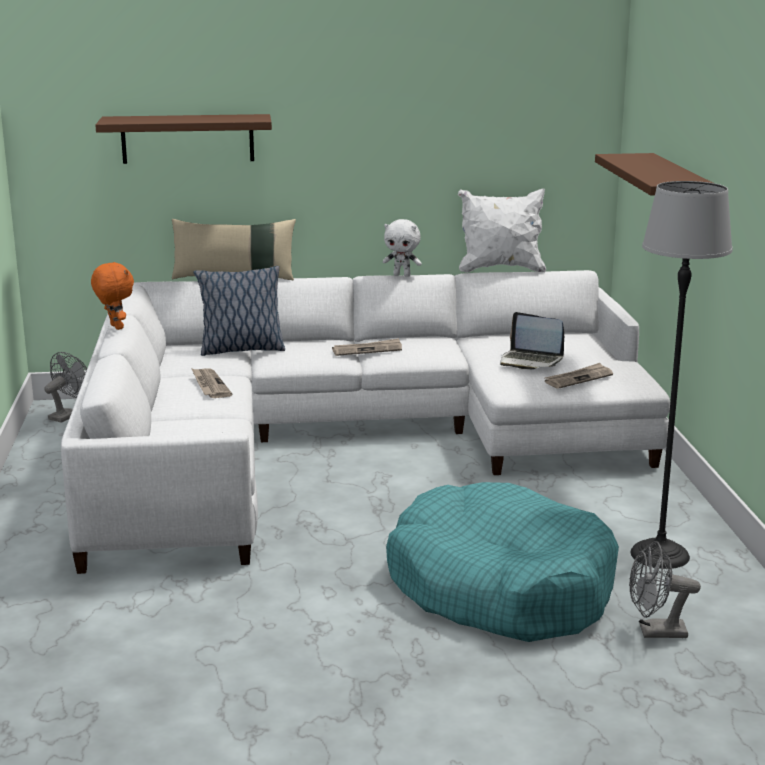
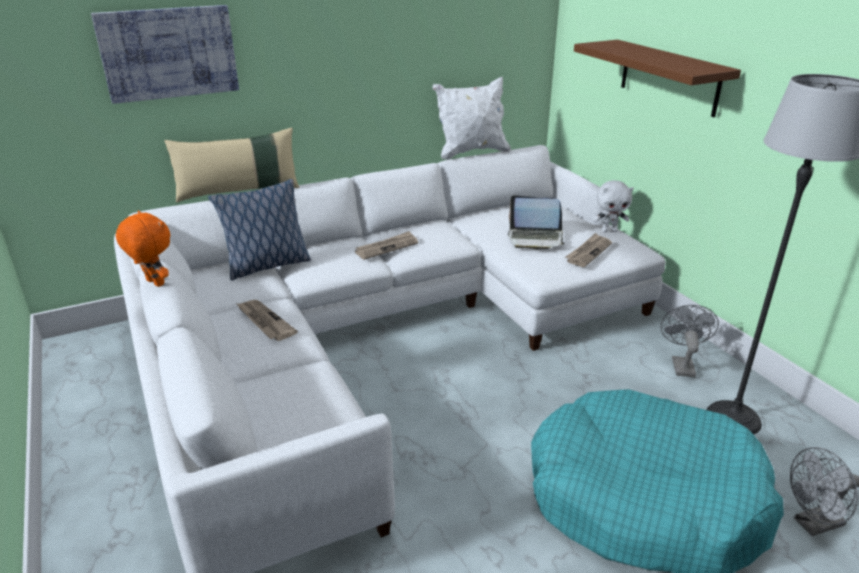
camera: 20 degrees left, 10 degrees up
grey fan [44,352,87,423] -> grey fan moved to [660,305,719,377]
brown shelf [95,114,272,164] -> picture [91,5,239,104]
white plush toy [383,219,422,277] -> white plush toy moved to [593,180,634,232]

